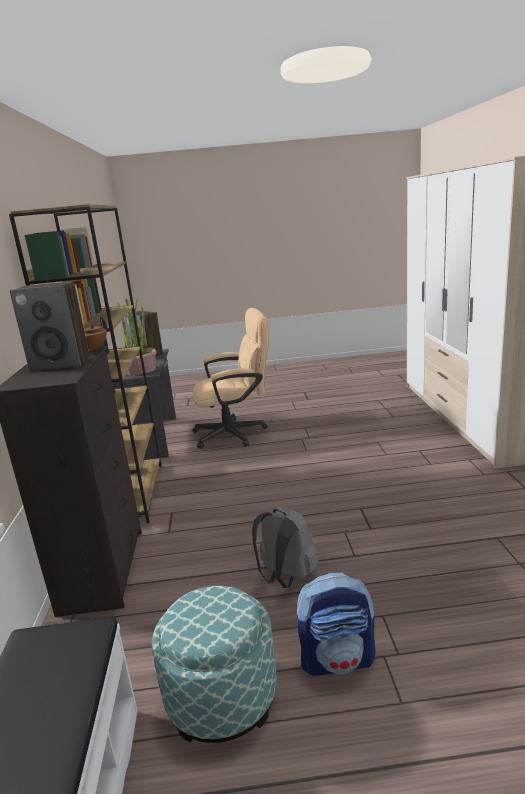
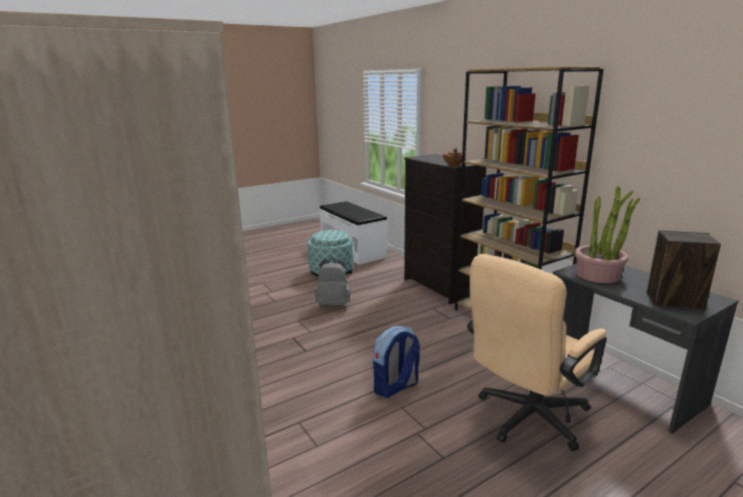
camera: 150 degrees right, 0 degrees up
speaker [10,281,89,371] -> none
backpack [297,572,376,676] -> backpack moved to [373,326,420,398]

